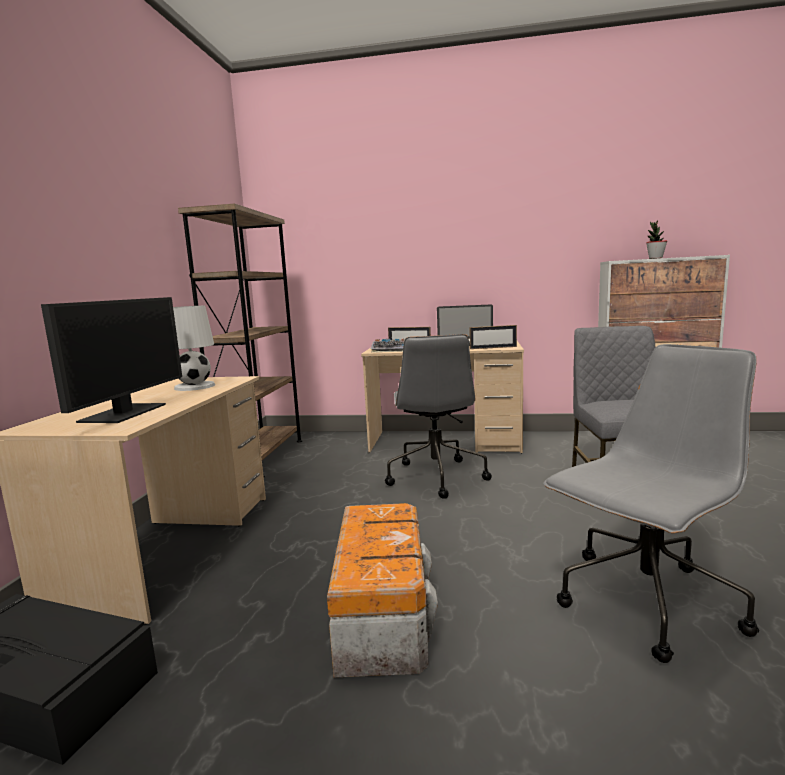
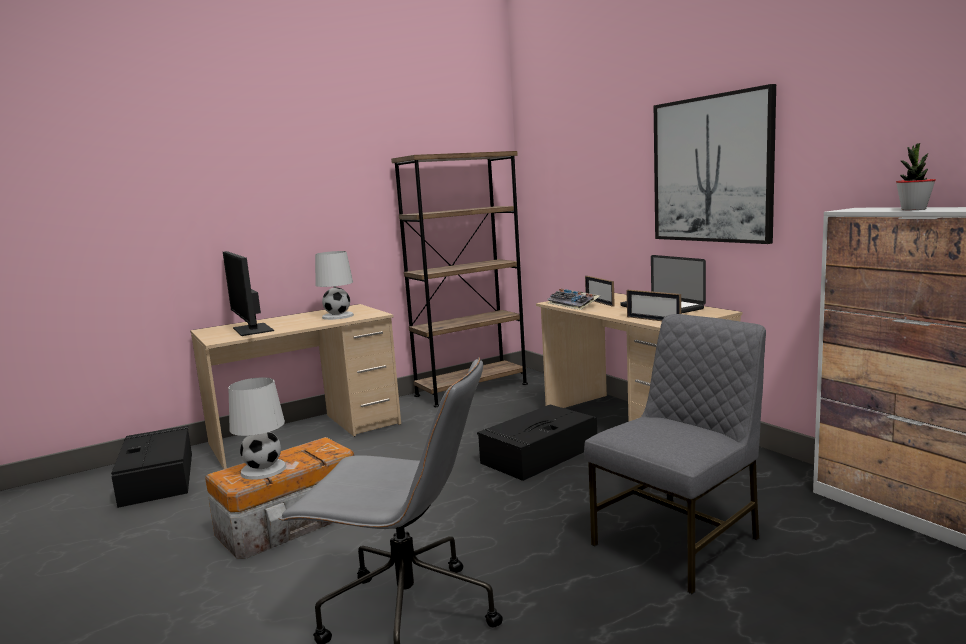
camera: 50 degrees right, 0 degrees up
monitor [41,297,182,423] -> monitor turned 90 degrees clockwise [223,251,274,336]
grey office chair [385,334,492,499] -> black storage box [477,405,597,481]
none -> white table lamp [229,377,286,480]
none -> picture [654,84,776,244]

